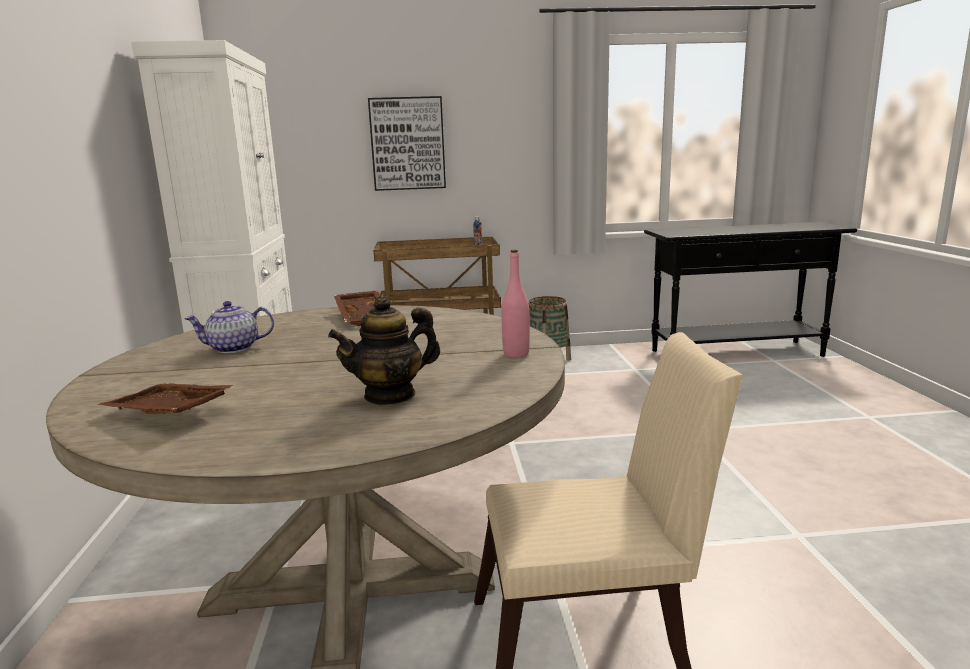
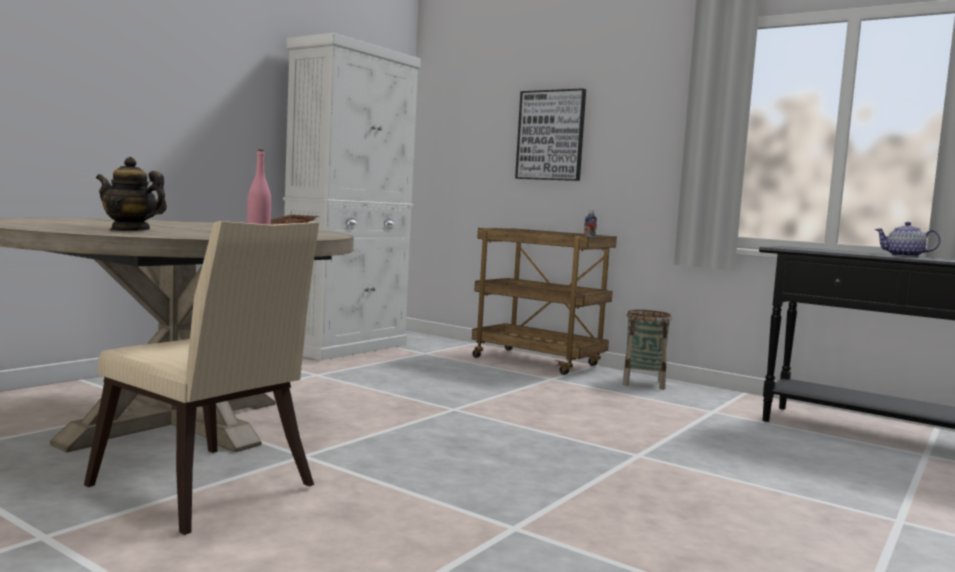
camera: 40 degrees right, 10 degrees down
brown tray [97,383,236,415] -> none
teapot [184,301,274,353] -> teapot moved to [875,222,941,257]

